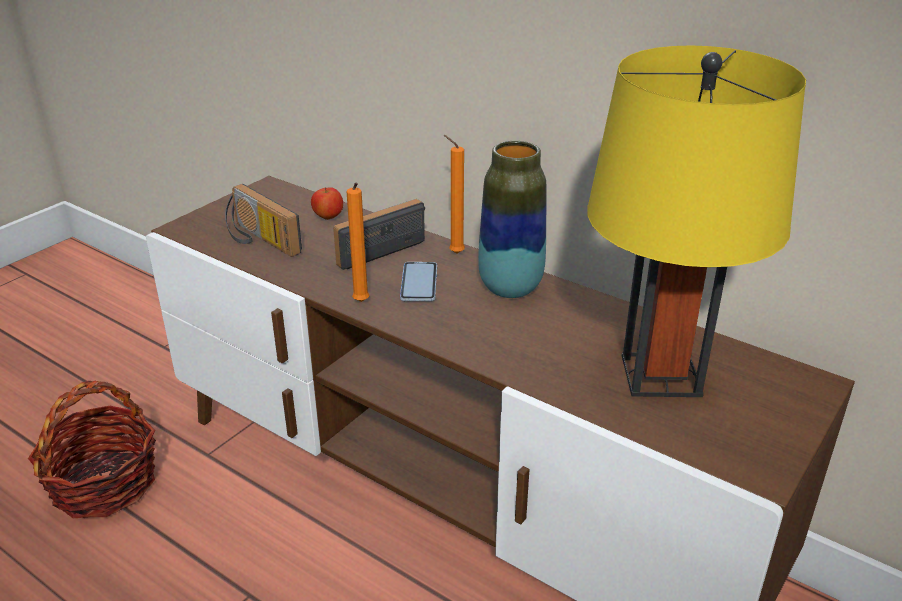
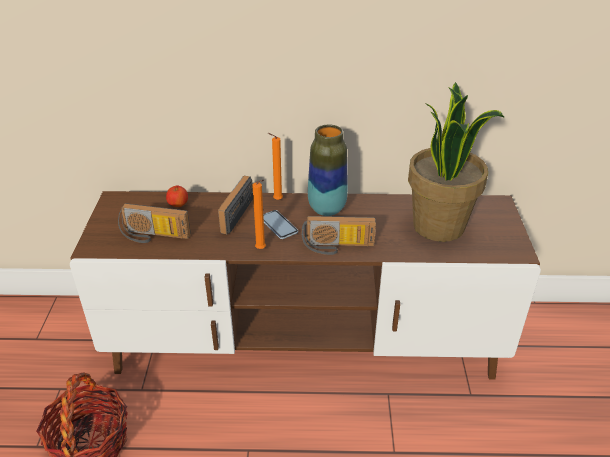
camera: 35 degrees left, 5 degrees up
yellow table lamp [587,45,806,397] -> potted plant [408,82,504,242]
none -> radio [302,216,376,255]

